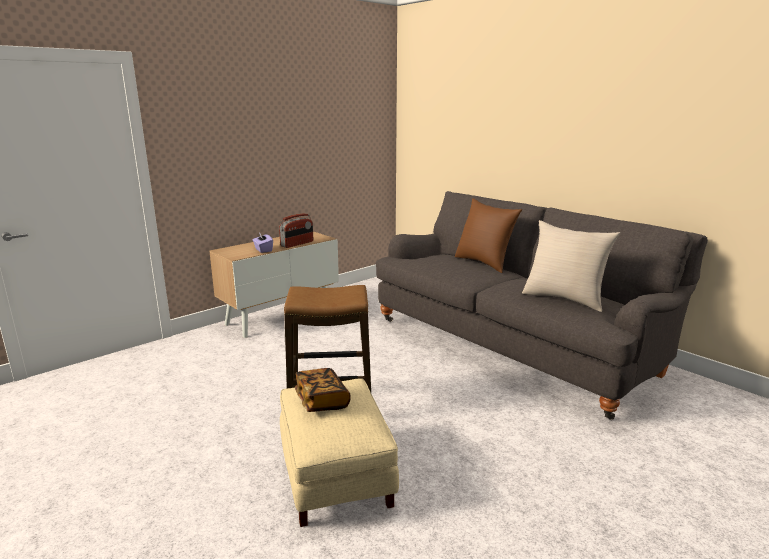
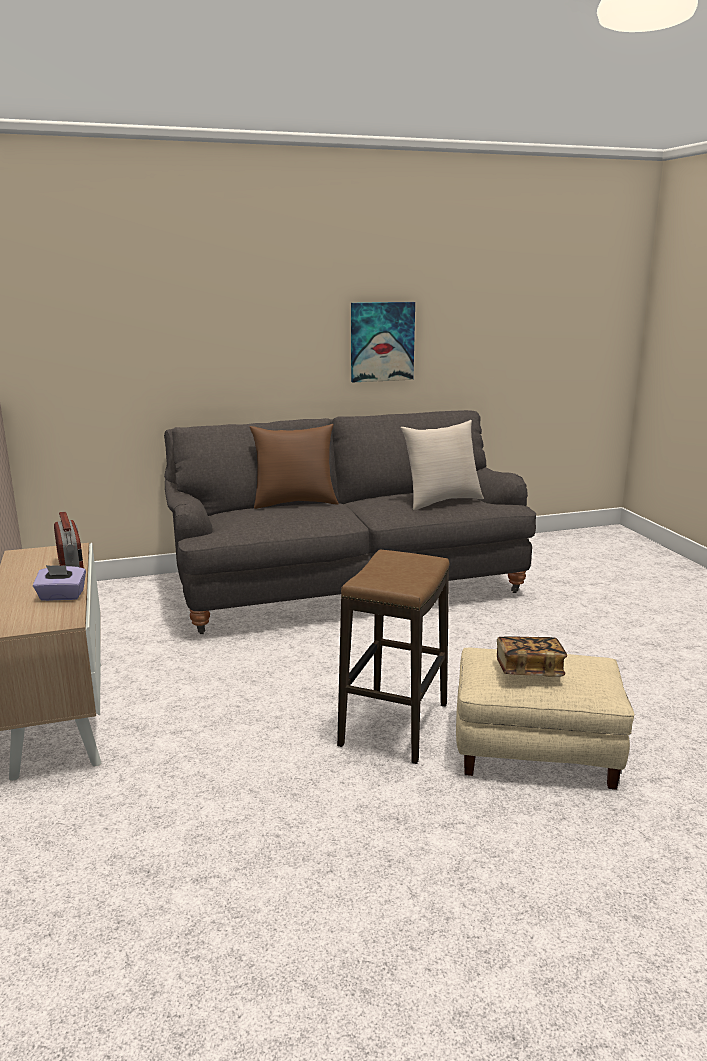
camera: 65 degrees left, 0 degrees up
none -> picture [351,302,415,382]

